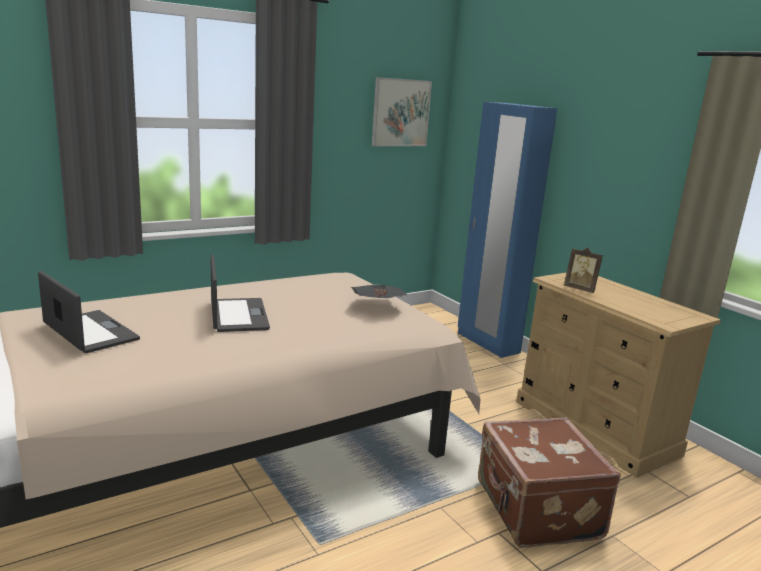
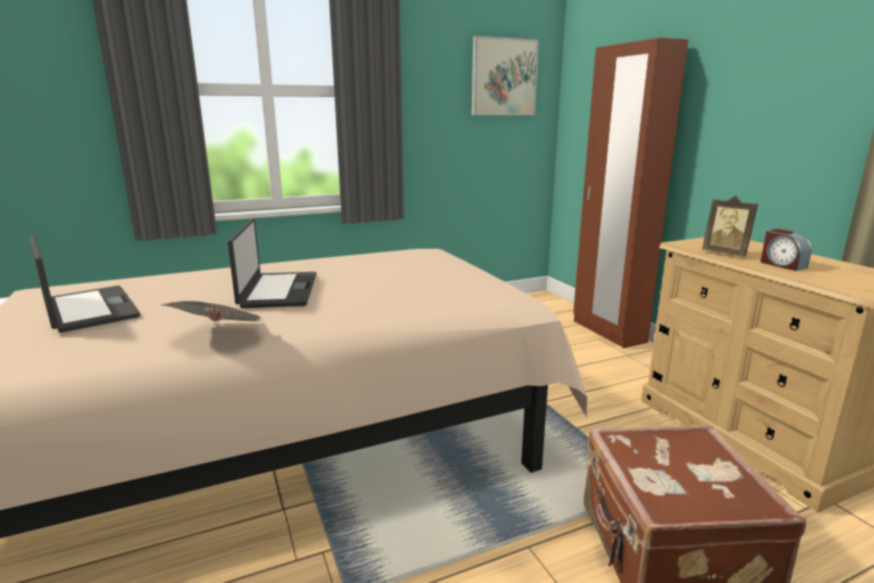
camera: 10 degrees right, 0 degrees up
newspaper [351,285,407,298] -> newspaper moved to [162,301,261,322]
blue wardrobe [458,102,557,358] -> brown wardrobe [573,38,688,348]
none -> alarm clock [760,229,812,271]

